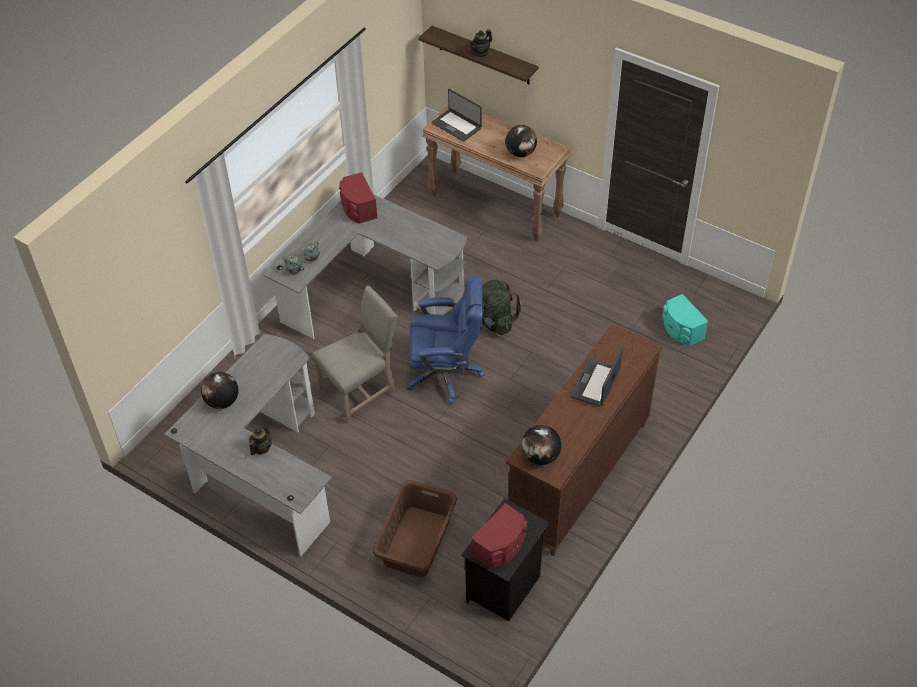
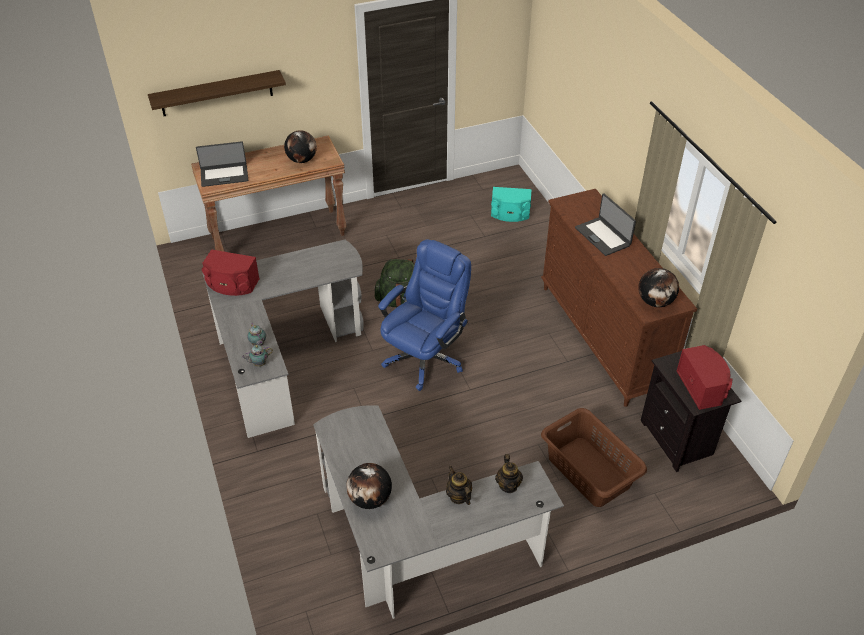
camera: 55 degrees left, 5 degrees down
beige chair [312,286,398,424] -> none
teapot [469,30,492,57] -> teapot moved to [495,454,523,493]

